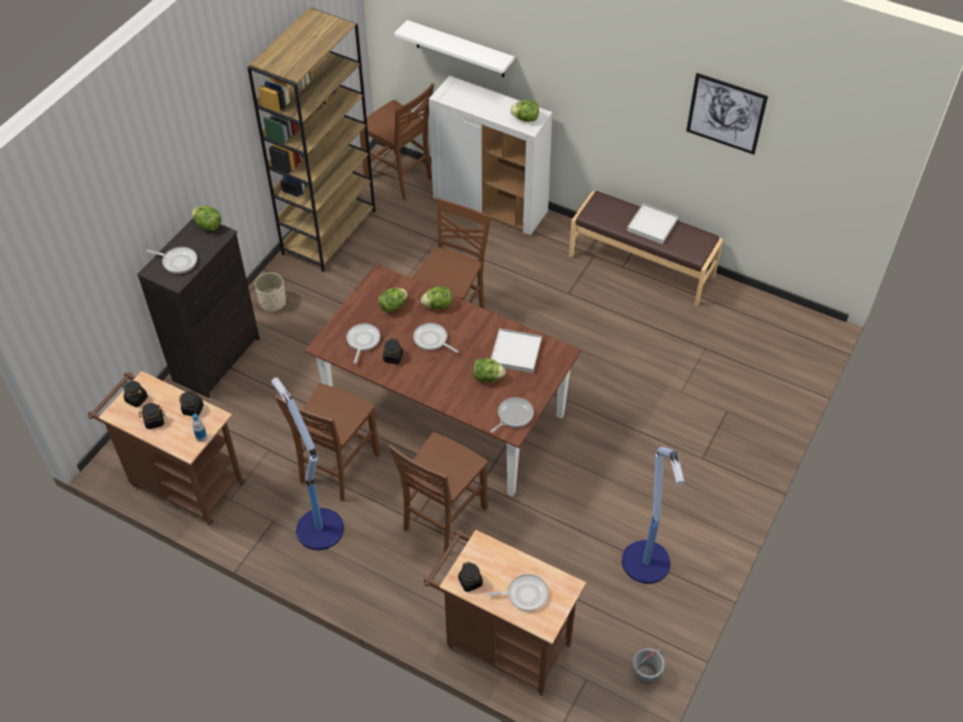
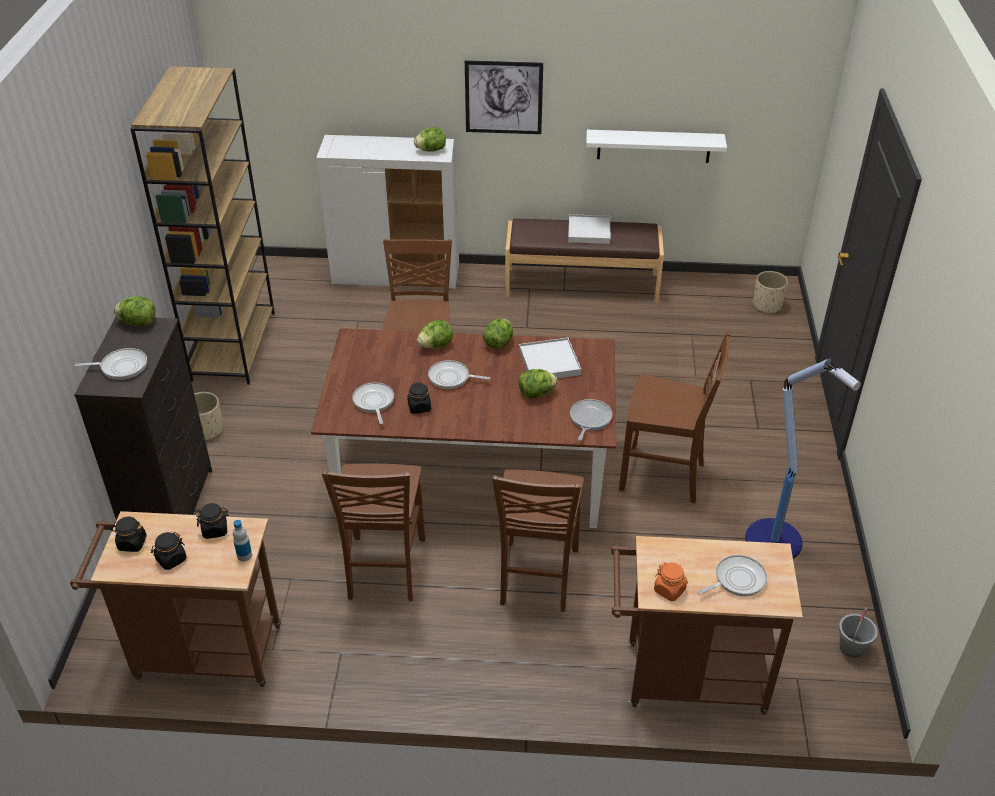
camera: 25 degrees left, 10 degrees down
floor lamp [271,377,344,550] -> none
brown chair [359,83,434,200] -> brown chair moved to [619,332,731,504]
lettuce [378,288,408,313] -> lettuce moved to [483,319,513,350]
white shelf [394,20,514,77] -> white shelf moved to [586,130,727,163]
black jar [458,561,483,592] -> orange jar [654,563,688,601]
picture [686,73,768,155] -> picture moved to [465,60,543,134]
none -> beige planter [753,271,788,313]

